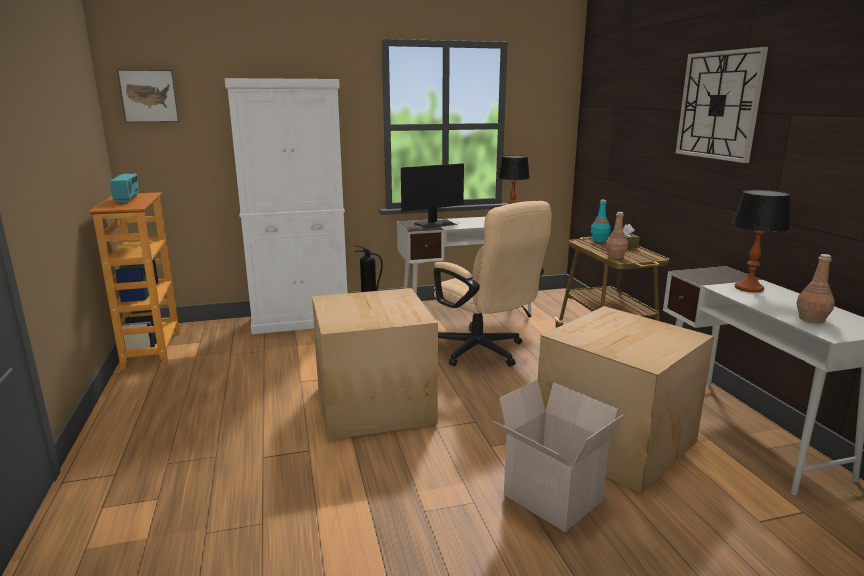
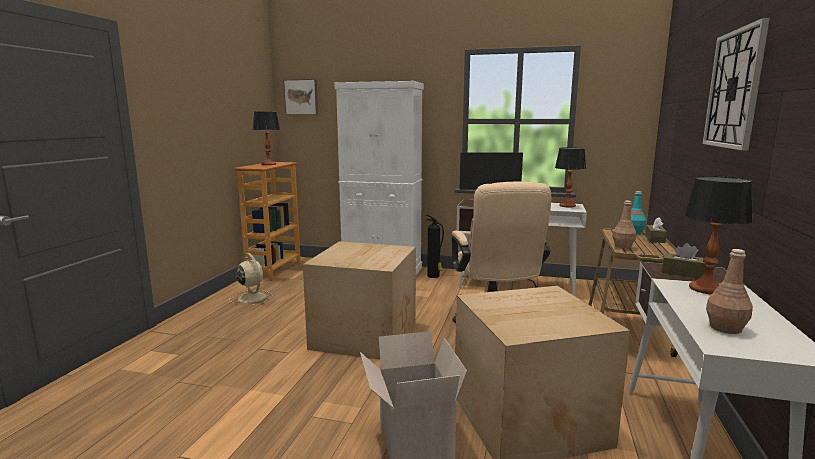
camera: 30 degrees right, 5 degrees down
radio [109,174,139,203] -> table lamp [253,112,280,165]
none -> beige fan [229,253,273,306]
none -> brown tissue box [662,243,706,278]

